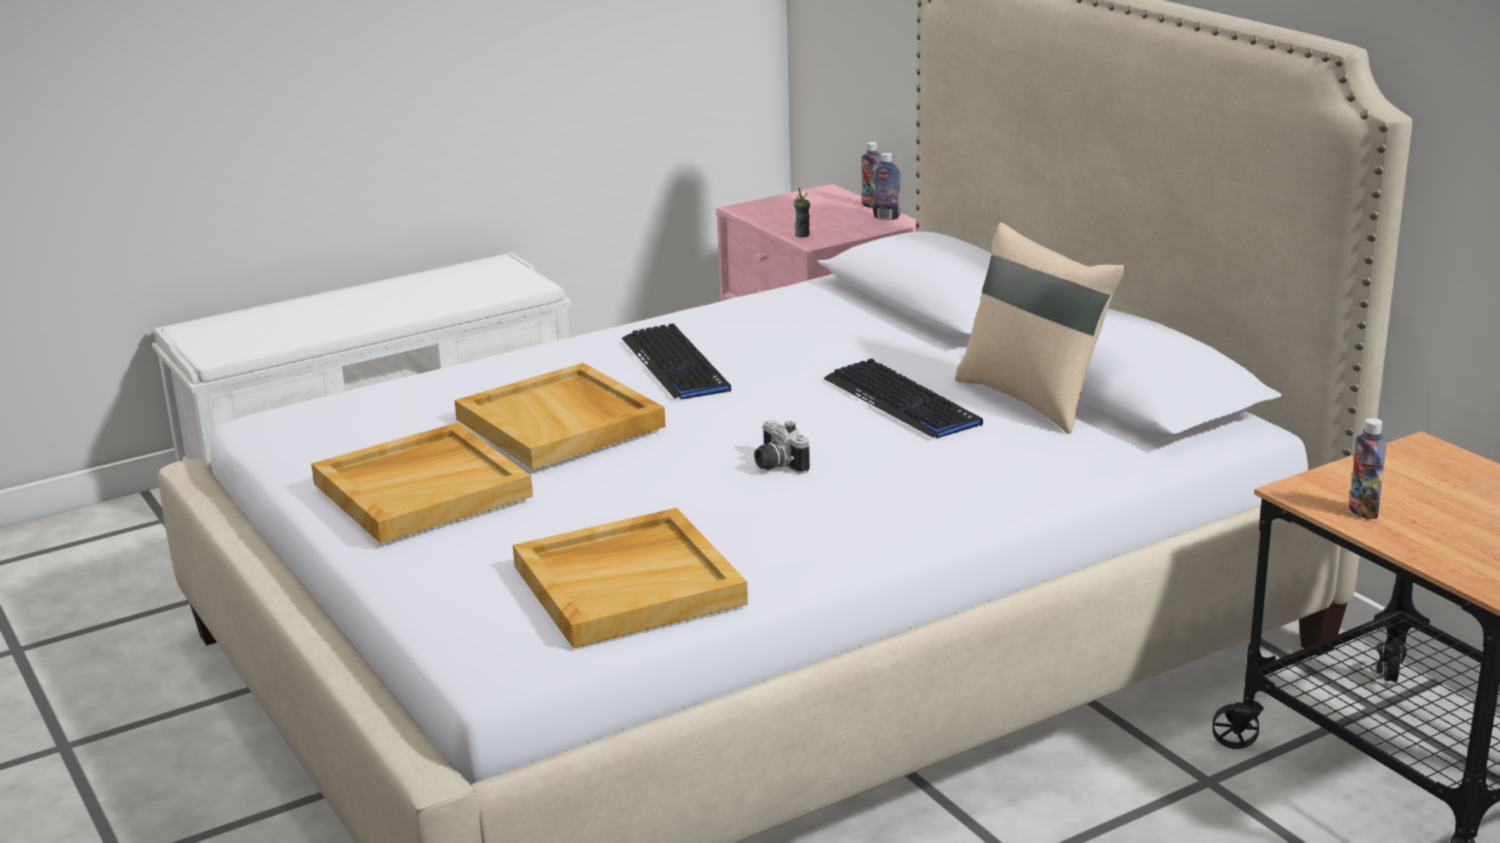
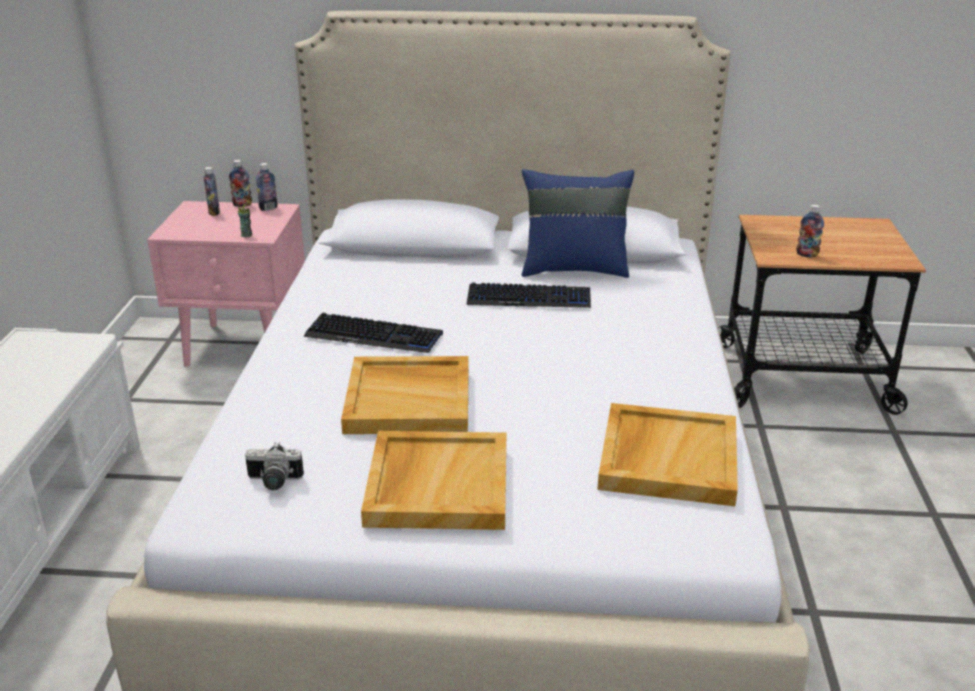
camera: 55 degrees left, 5 degrees up
camera [754,420,810,474] -> camera moved to [245,442,304,490]
beige pillow [955,222,1125,434] -> blue pillow [522,169,634,278]
none -> bottle [204,167,220,216]

